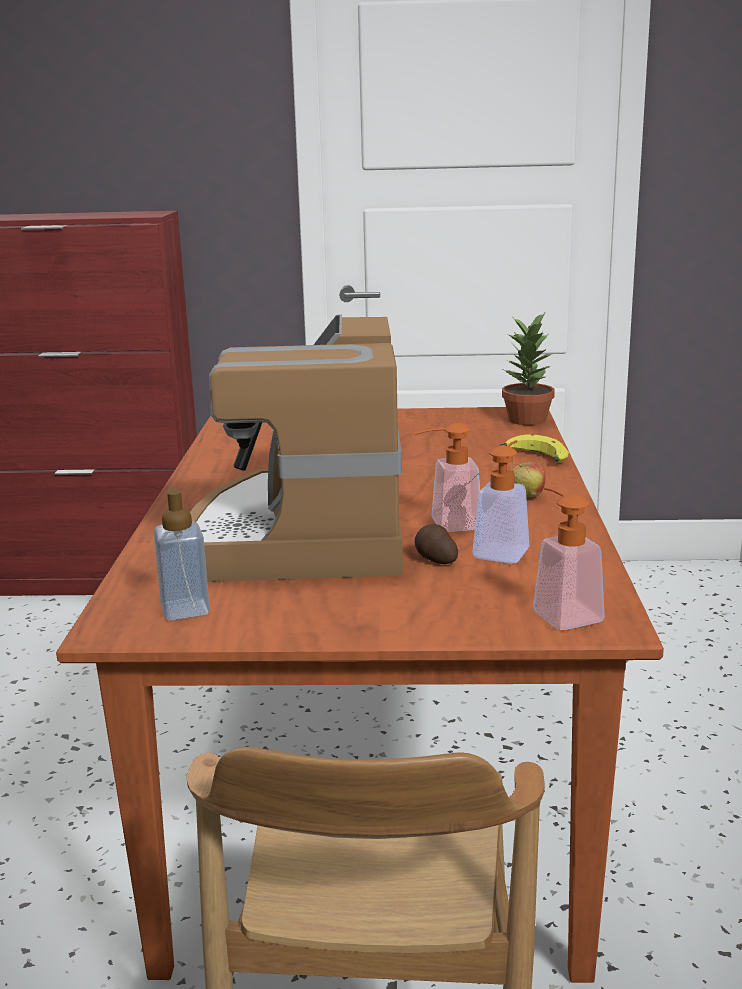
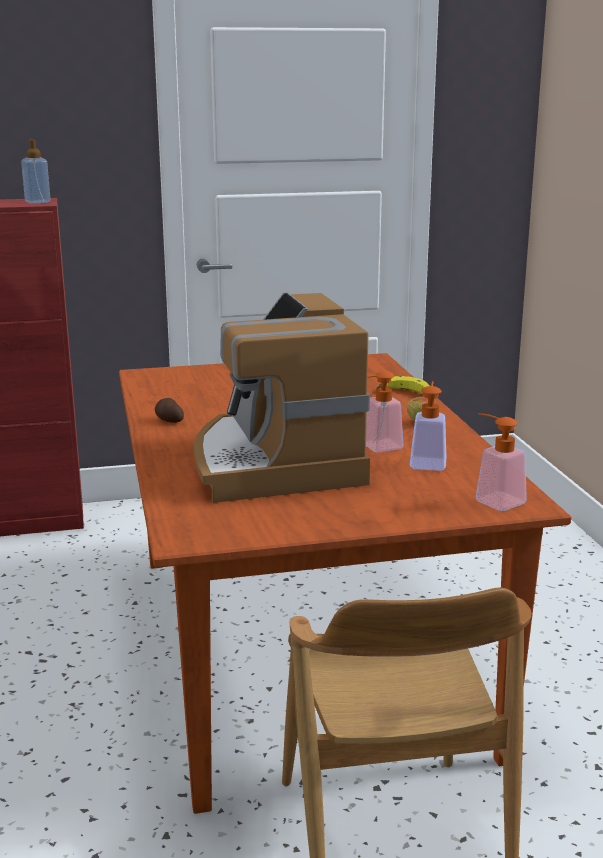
camera: 15 degrees left, 0 degrees up
soap dispenser [153,486,210,621] -> soap dispenser moved to [21,139,51,204]
potato [415,524,458,564] -> potato moved to [155,398,184,423]
potted plant [502,313,555,425] -> none

